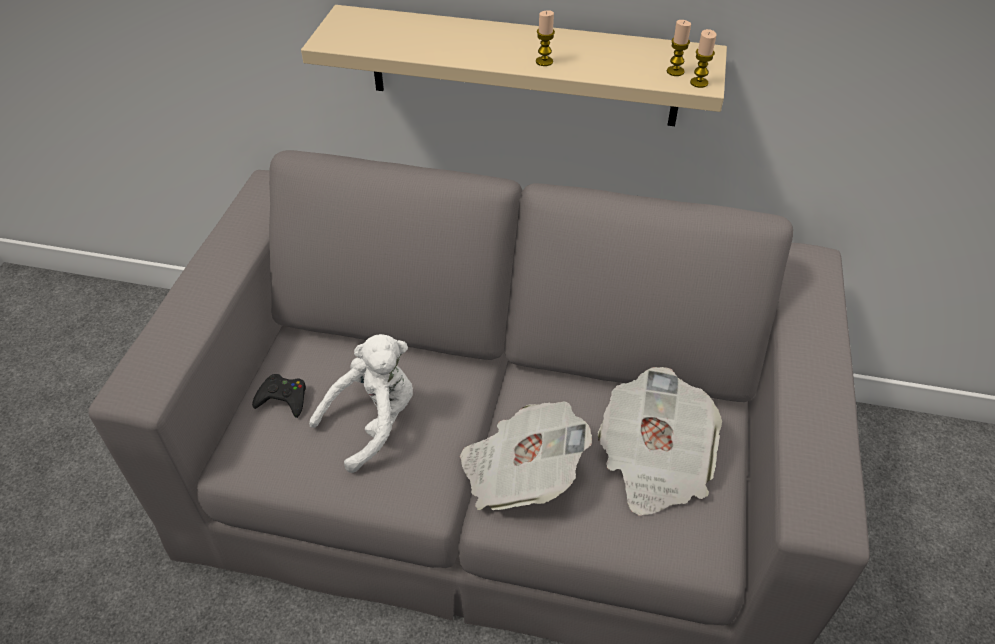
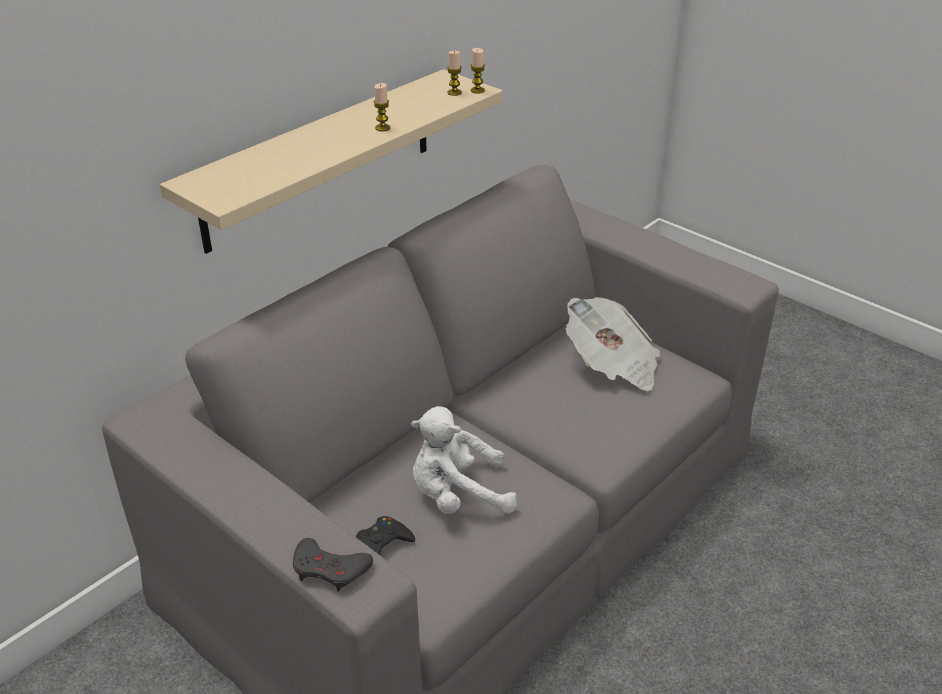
camera: 60 degrees left, 10 degrees down
white plush toy [309,334,413,473] -> white plush toy turned 90 degrees counterclockwise [411,406,517,514]
newspaper [460,401,592,510] -> none
none -> grey game controller [293,538,373,592]

